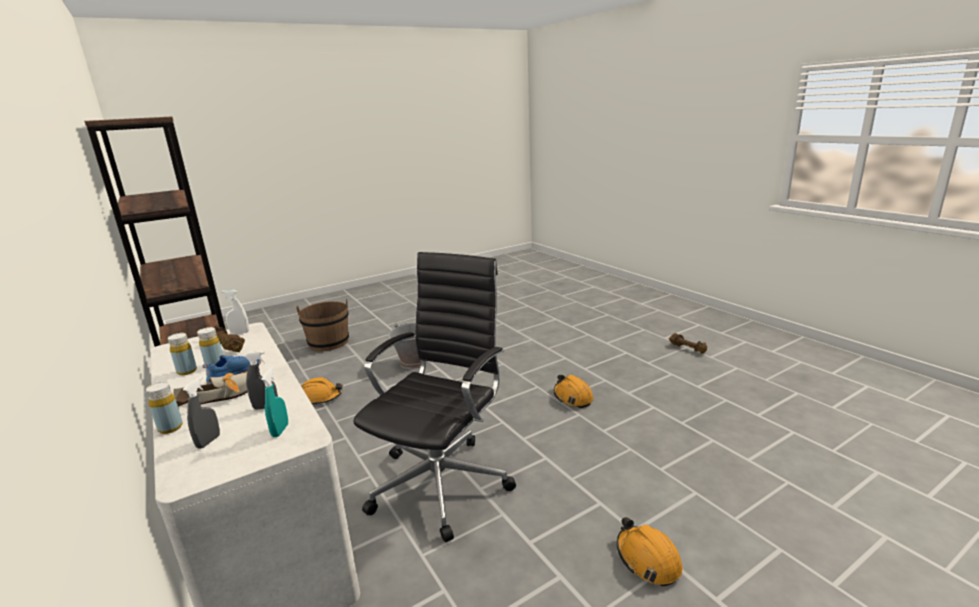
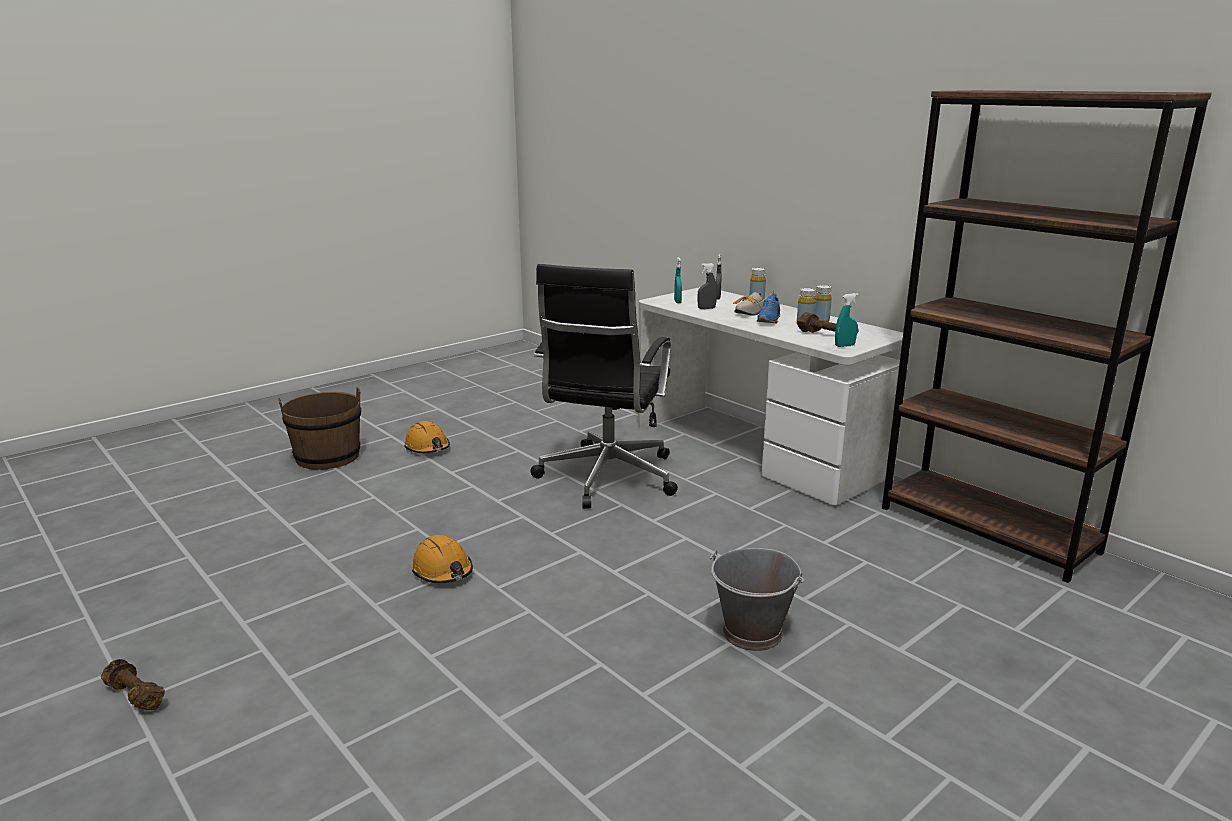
camera: 170 degrees right, 0 degrees up
white spray bottle [222,290,249,334] -> turquoise spray bottle [835,293,859,347]
brown bucket [296,299,349,351] -> brown bucket moved to [278,387,361,470]
orange hard hat [301,378,343,405] -> none

